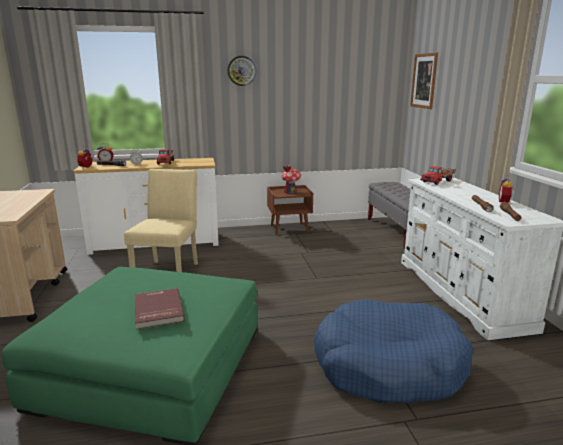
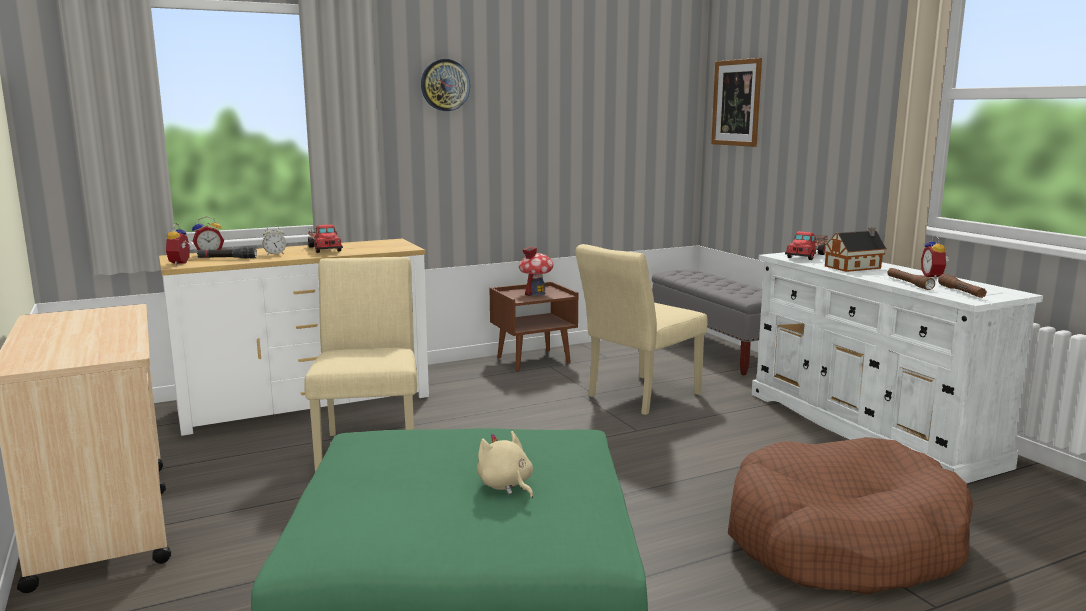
camera: 15 degrees left, 5 degrees down
red book [135,288,185,330] -> beige plush toy [477,431,533,499]
blue dog bed [314,300,473,403] -> brown dog bed [728,437,974,594]
none -> beige chair [575,244,707,415]
none -> toy house [824,227,887,272]

